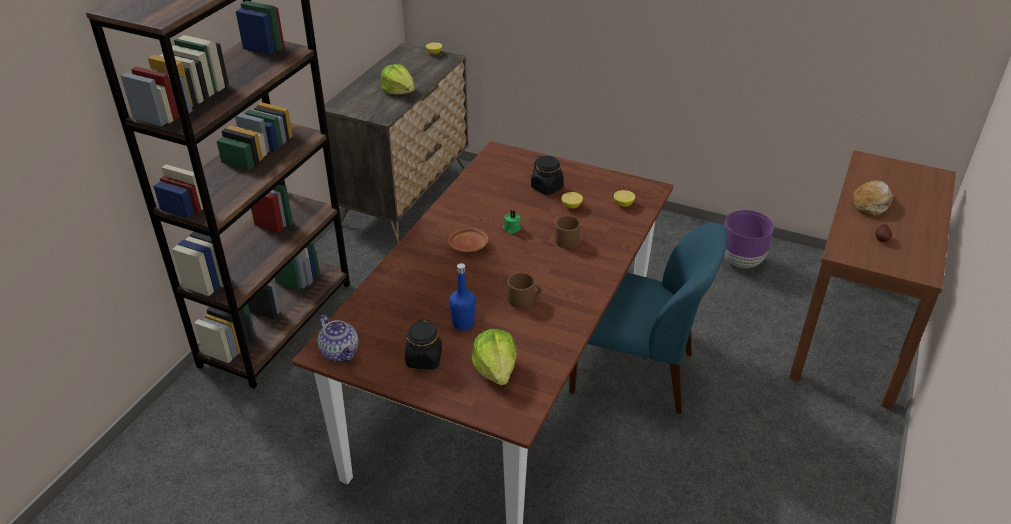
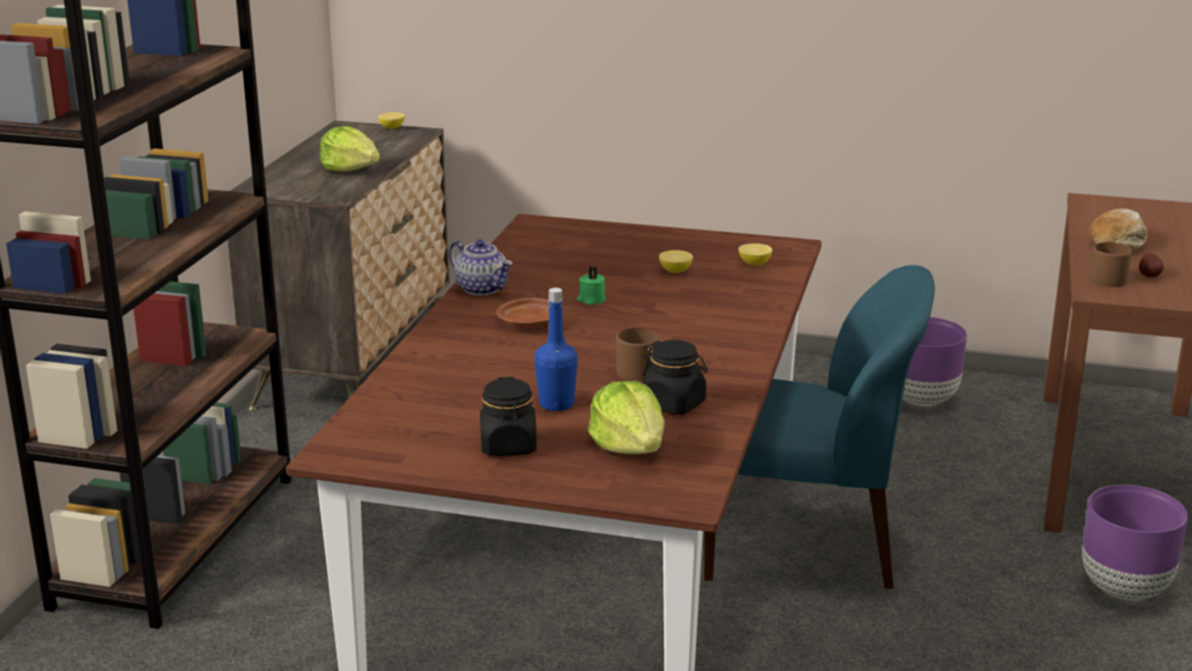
camera: 10 degrees left, 15 degrees down
teapot [317,315,358,361] -> teapot moved to [449,239,513,295]
black jar [531,156,564,195] -> black jar moved to [642,340,707,415]
brown mug [555,216,580,249] -> brown mug moved to [1089,242,1132,287]
none -> purple planter [1082,485,1188,600]

